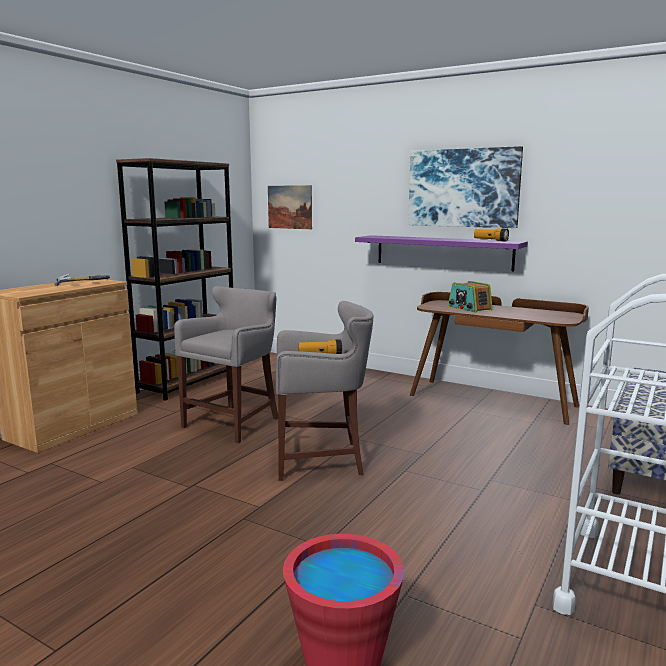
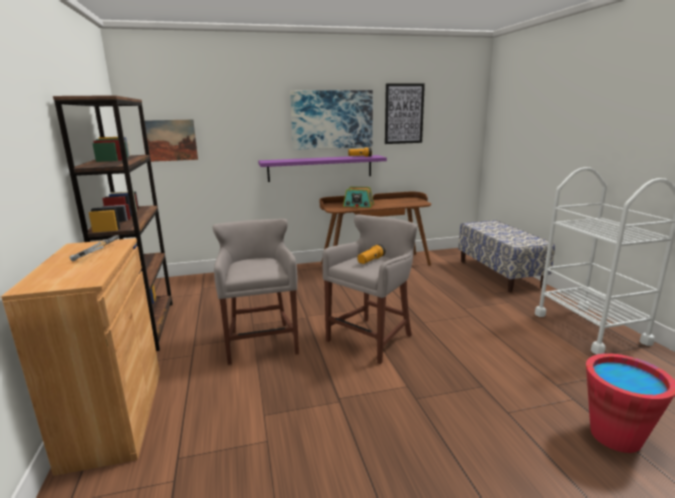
camera: 45 degrees left, 5 degrees up
none -> picture [385,83,425,144]

